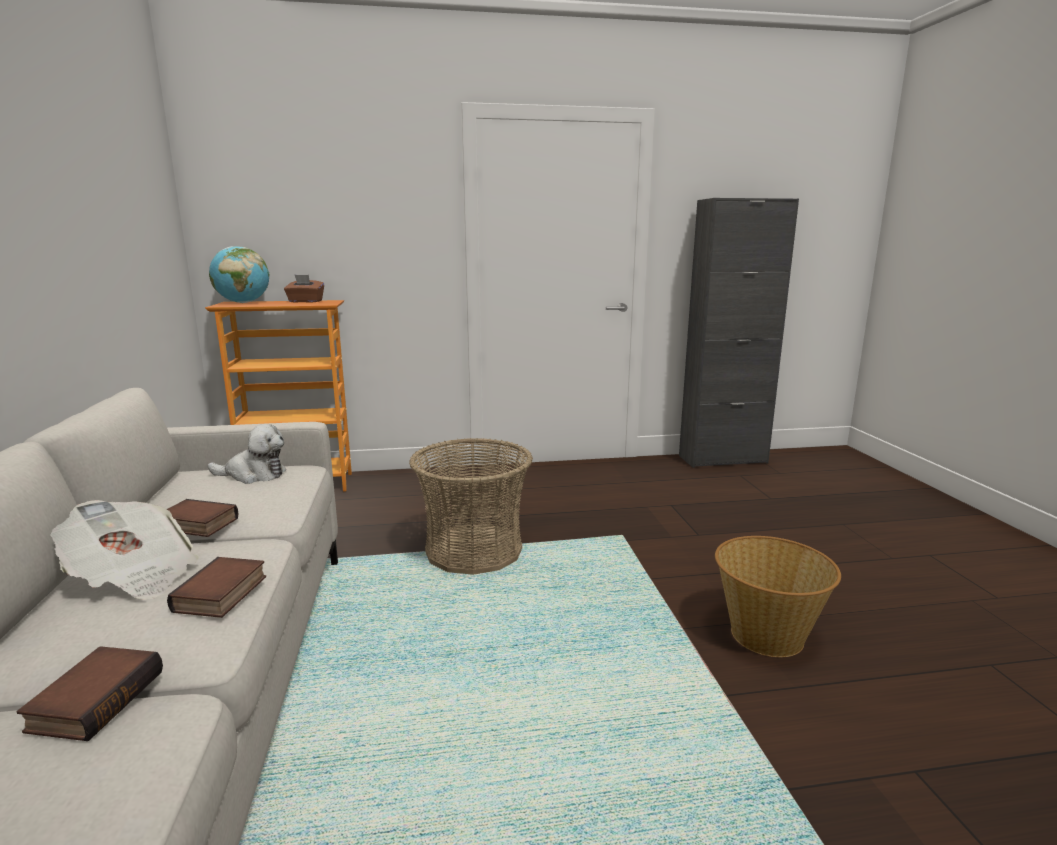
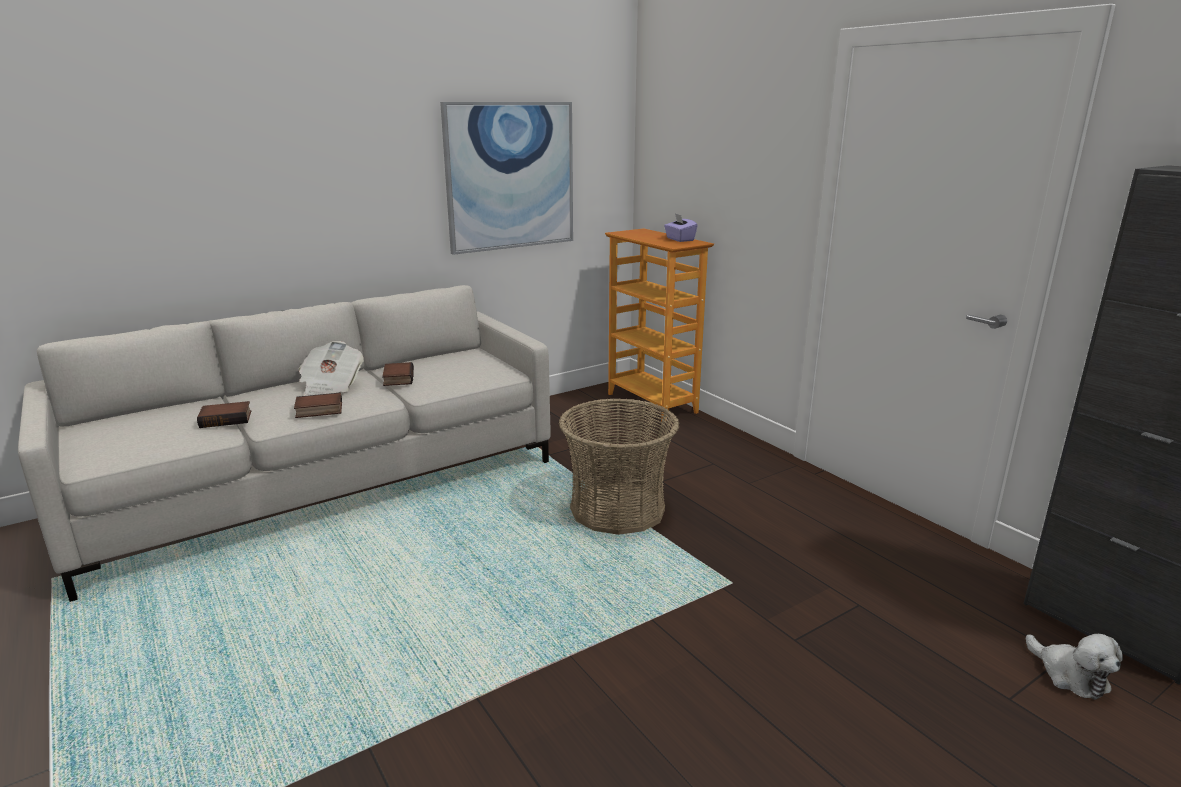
camera: 65 degrees right, 5 degrees up
plush toy [208,424,286,484] -> plush toy moved to [1026,634,1123,700]
globe [209,246,269,303] -> none
brown tissue box [284,275,324,303] -> purple tissue box [664,213,698,242]
basket [715,536,841,657] -> none
none -> picture [440,102,573,255]

